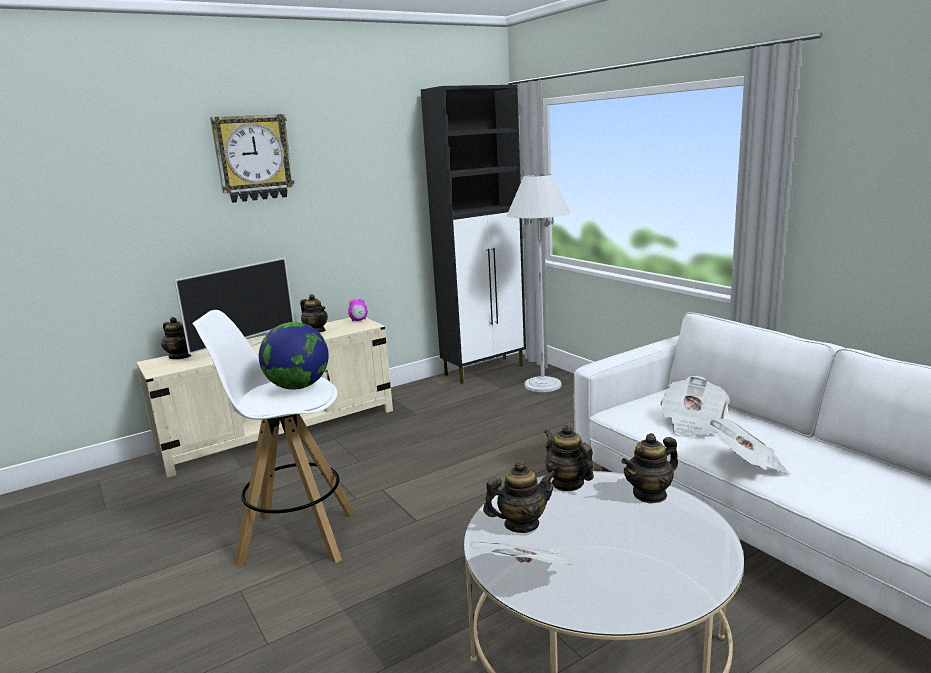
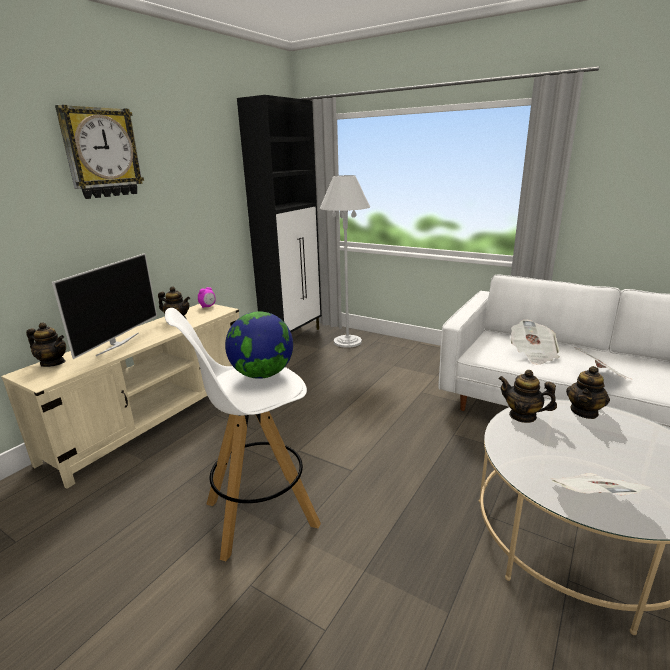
camera: 25 degrees left, 5 degrees up
teapot [483,460,556,533] -> none

